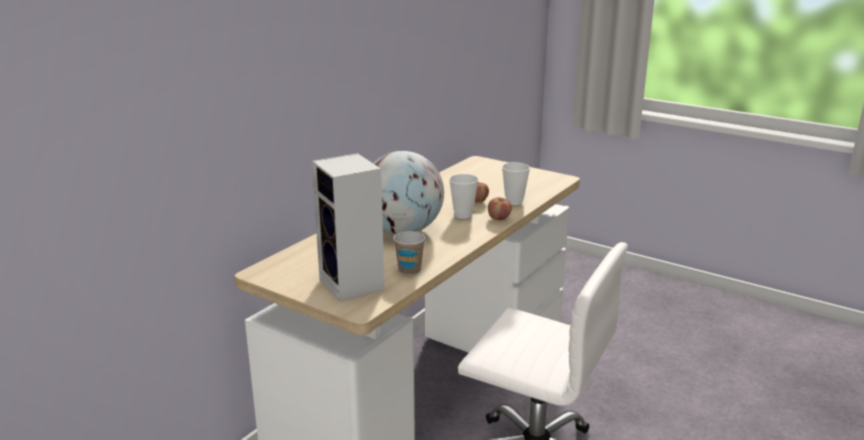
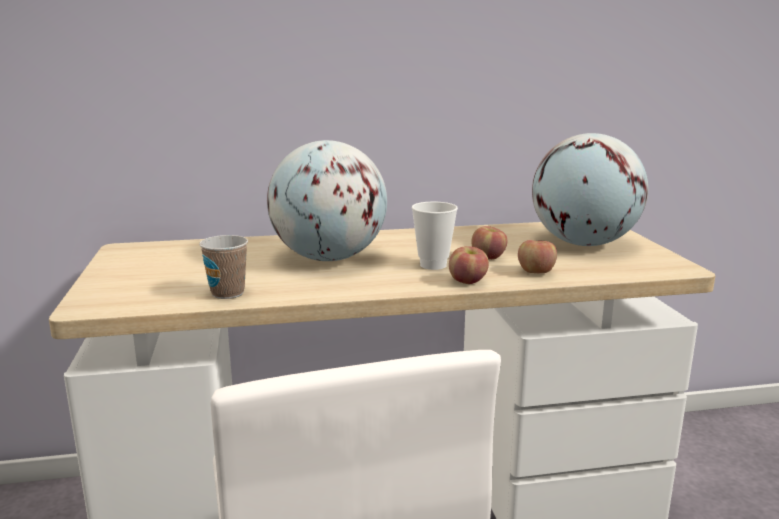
camera: 45 degrees right, 5 degrees down
speaker [312,153,384,302] -> none
cup [502,162,530,205] -> apple [518,240,557,273]
none -> globe [532,133,648,246]

